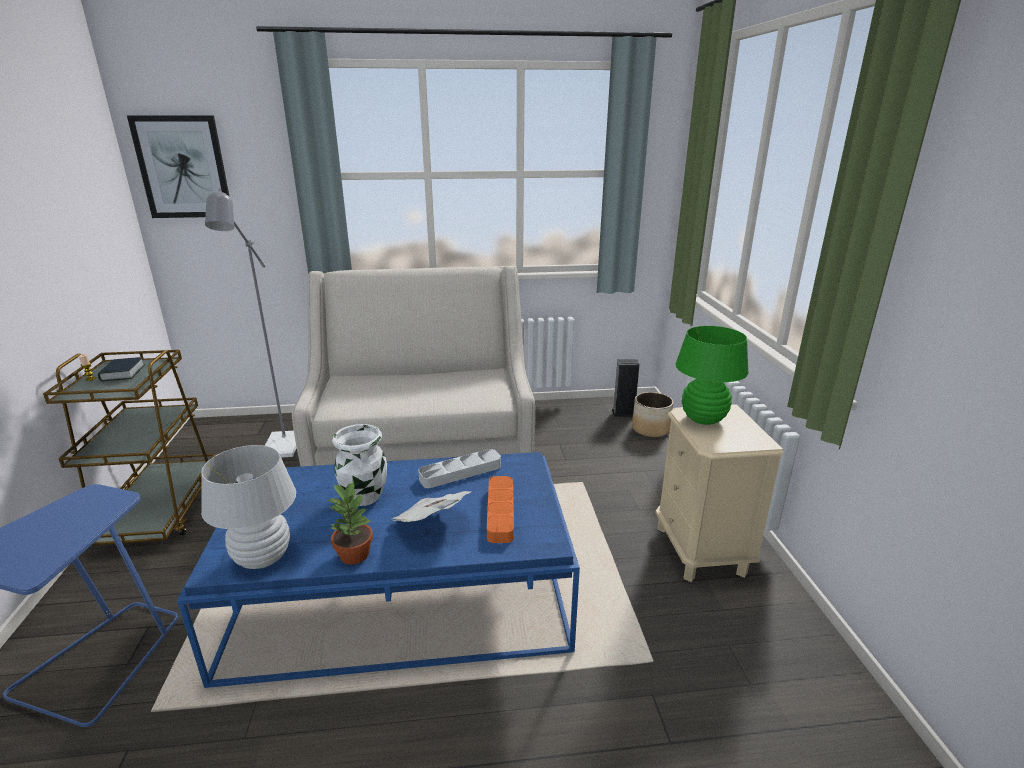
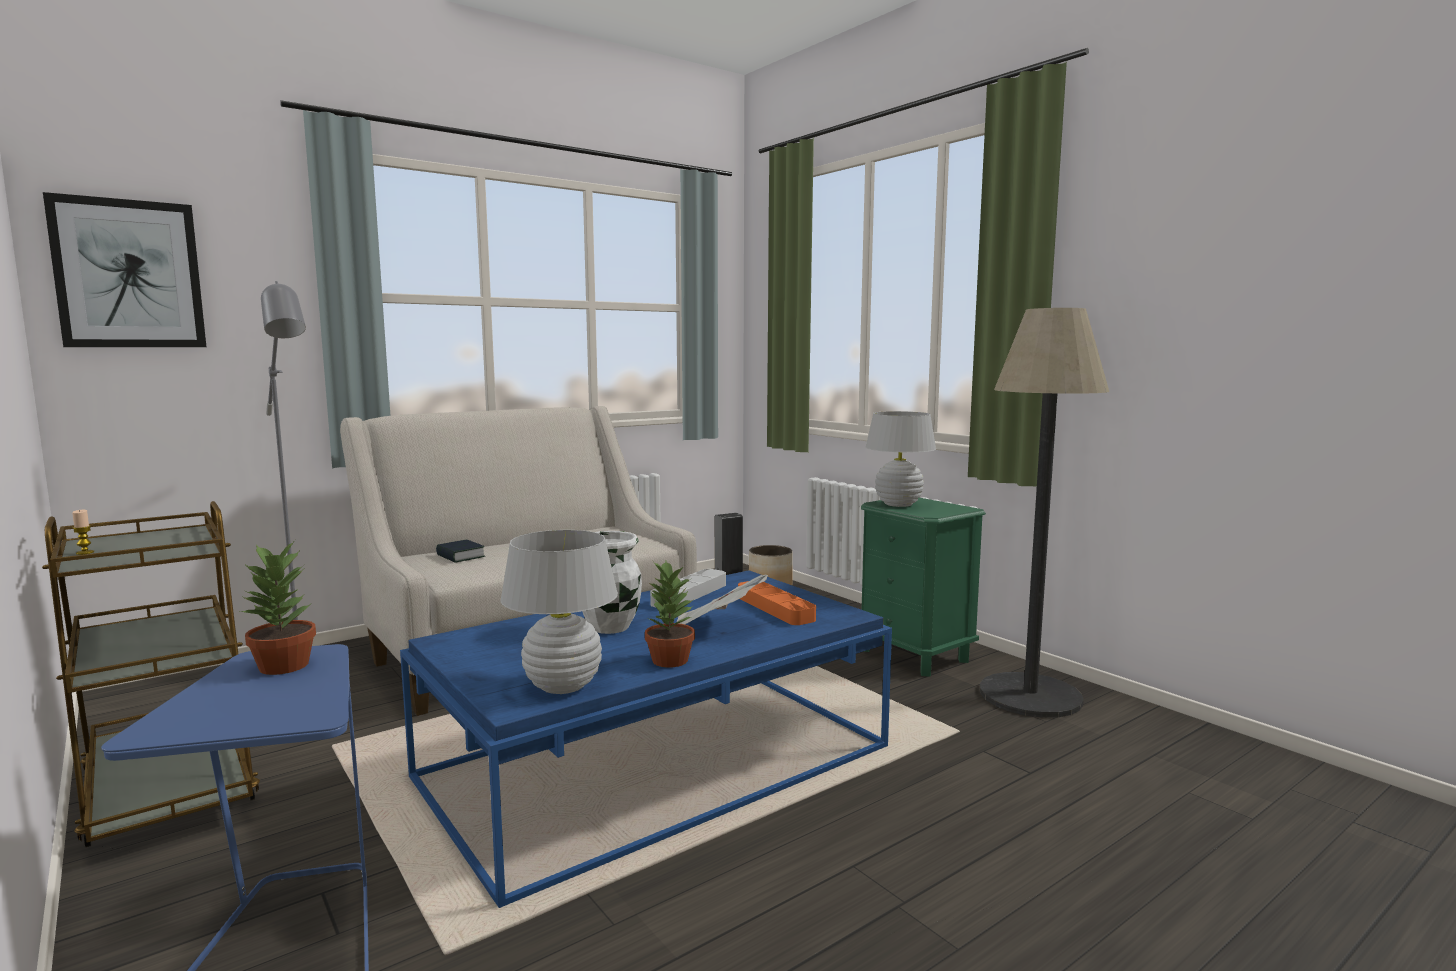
camera: 30 degrees left, 15 degrees down
book [98,357,145,382] -> book moved to [436,539,485,563]
beige nightstand [655,404,784,582] -> green nightstand [861,498,986,677]
green table lamp [675,326,749,425] -> white table lamp [865,411,936,507]
none -> potted plant [240,540,316,675]
none -> floor lamp [980,308,1109,718]

